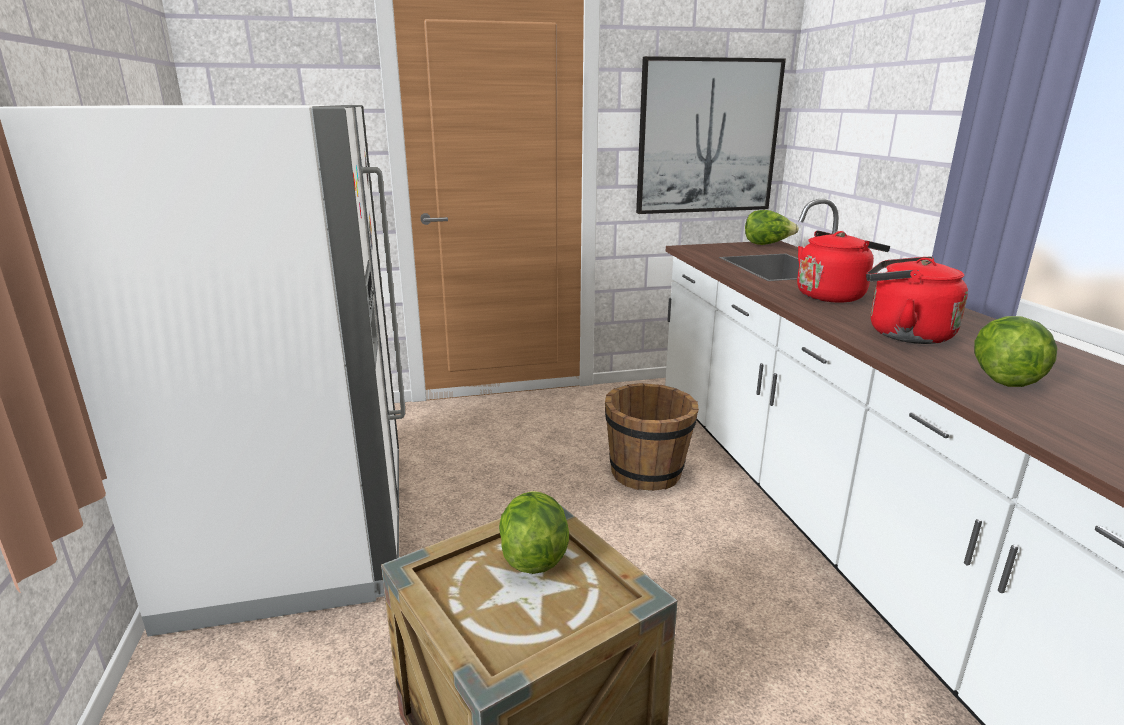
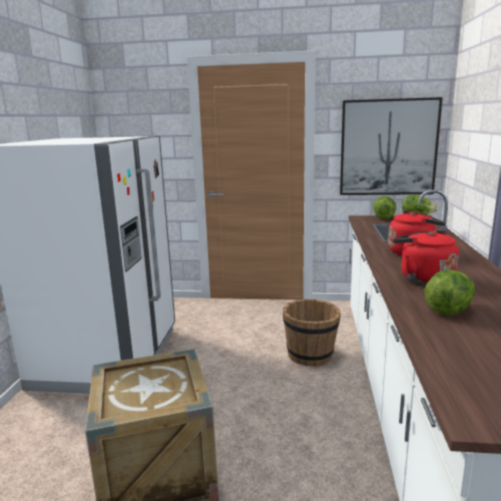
camera: 20 degrees right, 5 degrees down
lettuce [499,491,569,574] -> lettuce moved to [373,196,396,219]

